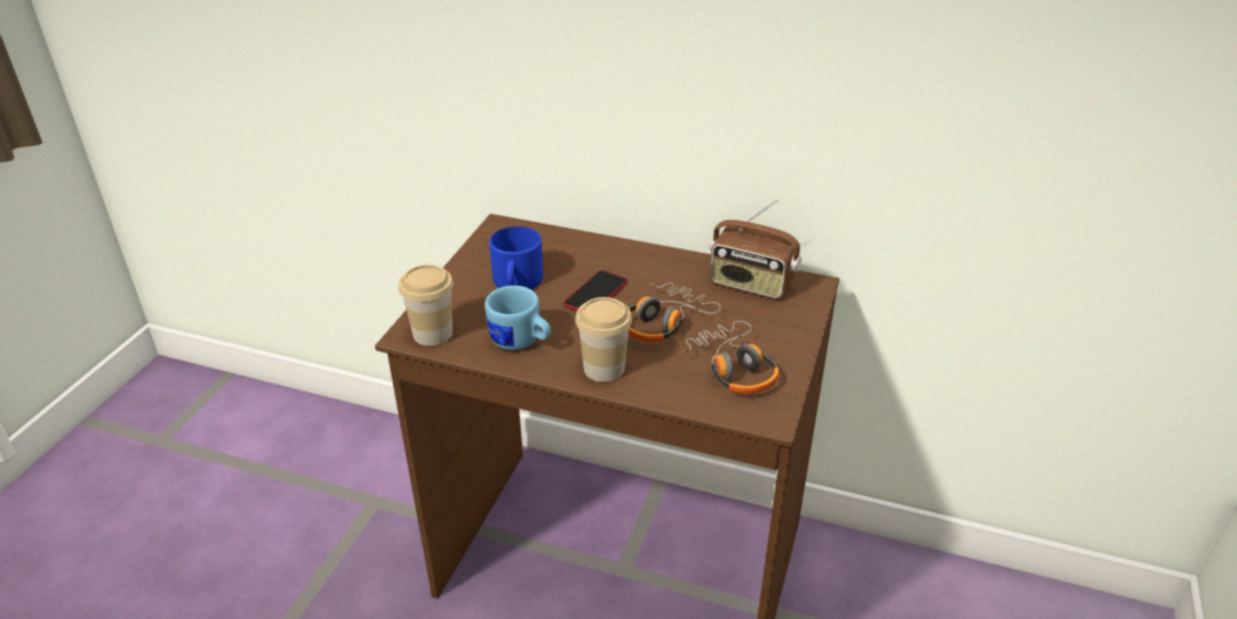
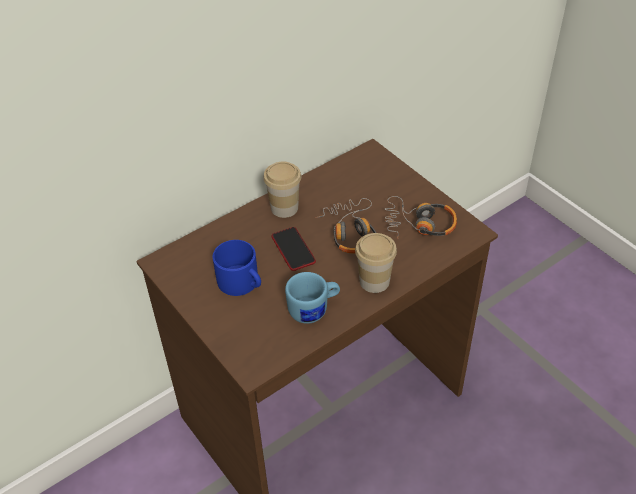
camera: 55 degrees left, 10 degrees up
cup [398,265,453,346] -> cup moved to [263,161,301,218]
radio [709,199,801,299] -> none

